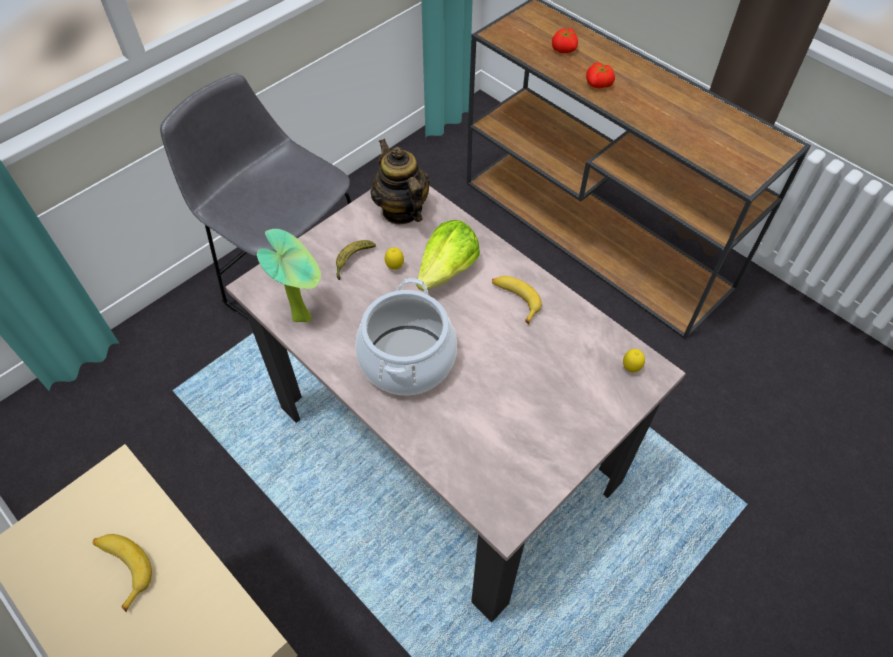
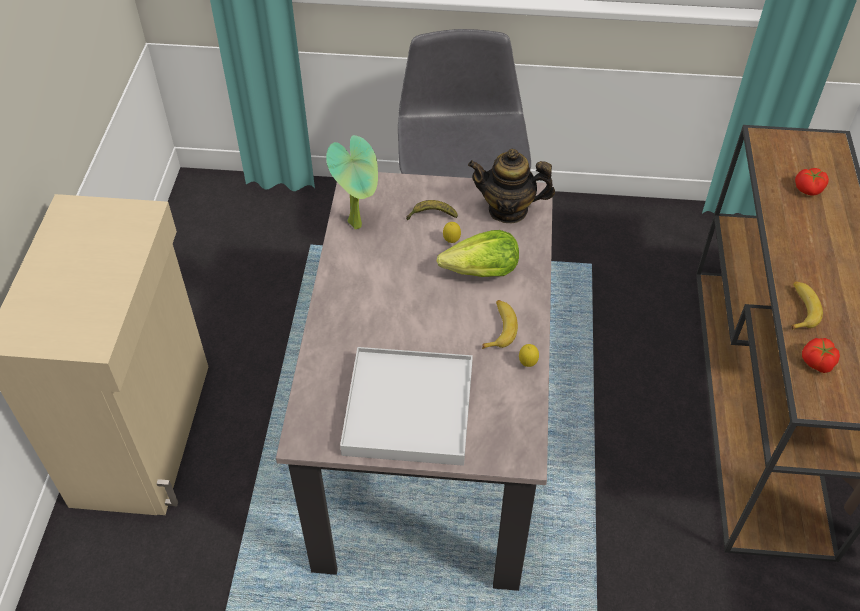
camera: 50 degrees right, 5 degrees down
banana [93,534,152,612] -> banana moved to [791,281,823,330]
cooking pot [355,278,457,395] -> none
teapot [371,139,430,224] -> teapot turned 105 degrees counterclockwise [468,149,555,223]
tomato [586,63,615,88] -> tomato moved to [802,338,840,373]
lemon [623,349,645,373] -> lemon moved to [519,344,539,367]
none -> white tray [340,347,473,466]

